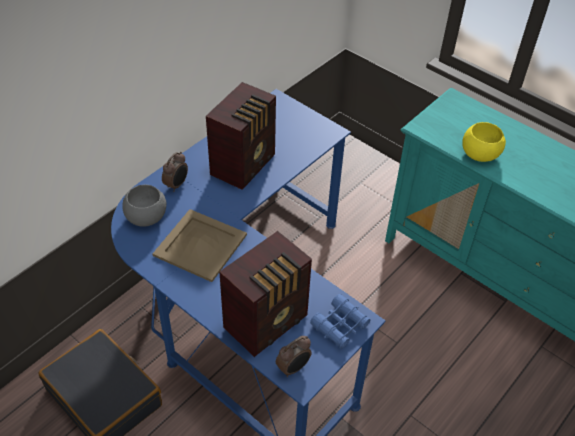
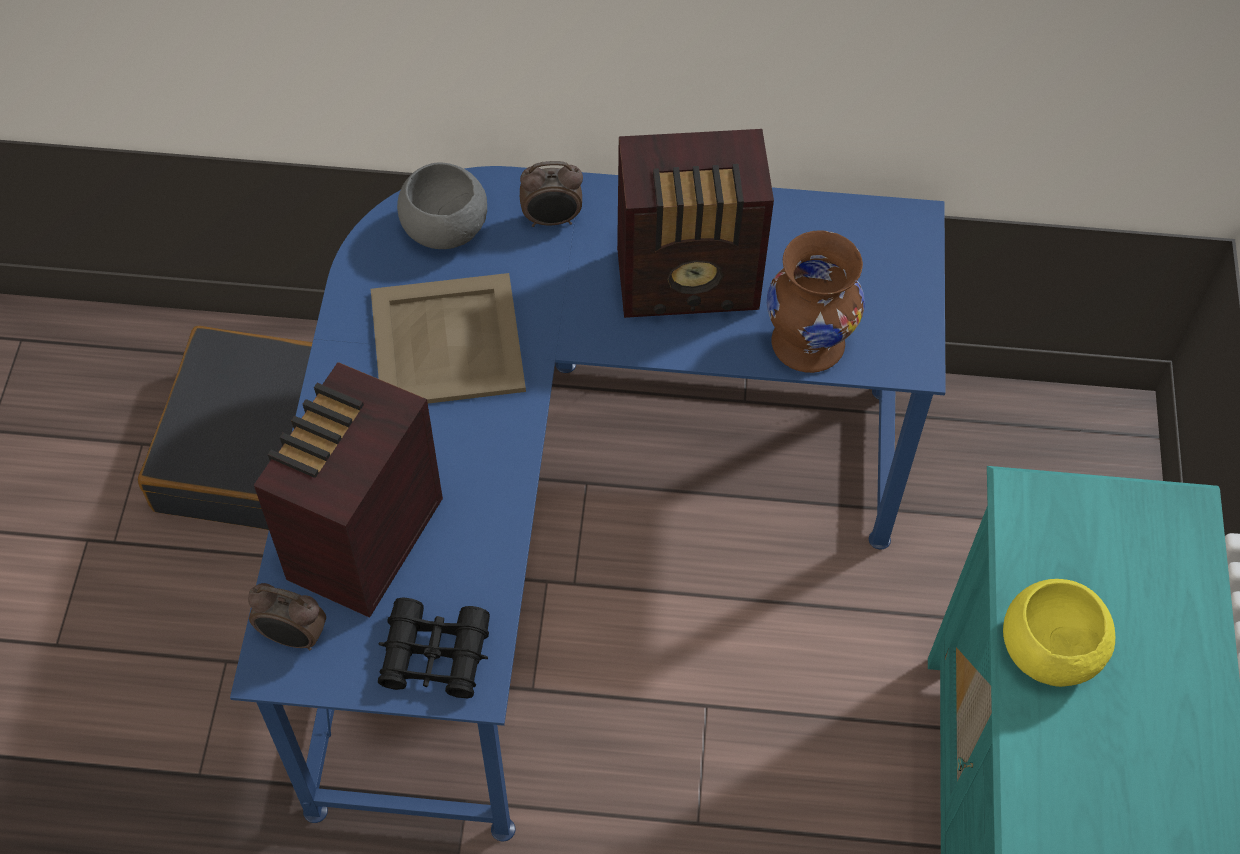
camera: 55 degrees right, 10 degrees up
radio [219,231,312,357] -> radio turned 105 degrees clockwise [254,362,443,618]
blue binoculars [310,294,370,349] -> black binoculars [378,598,490,698]
none -> brown vase [767,230,865,373]

